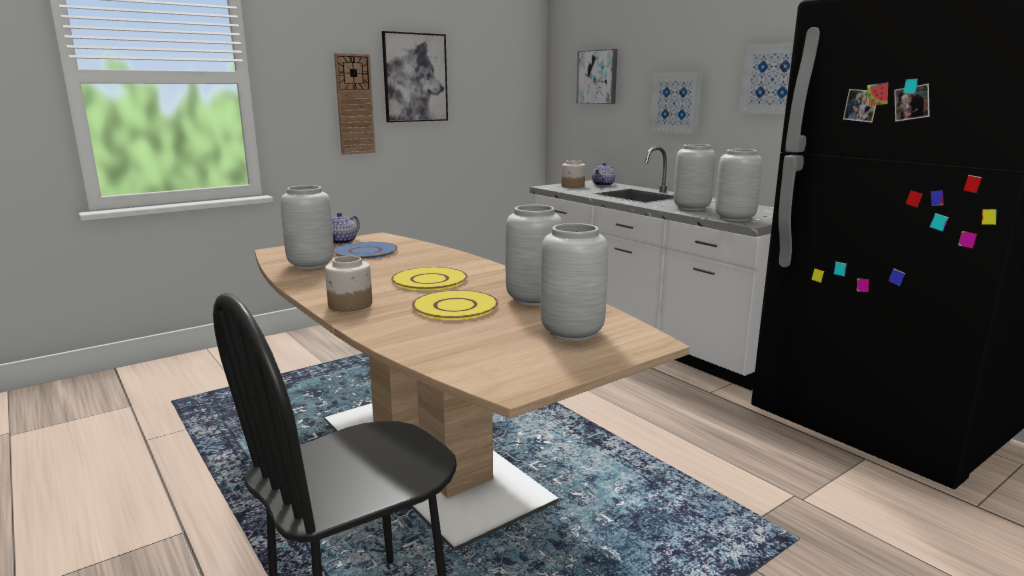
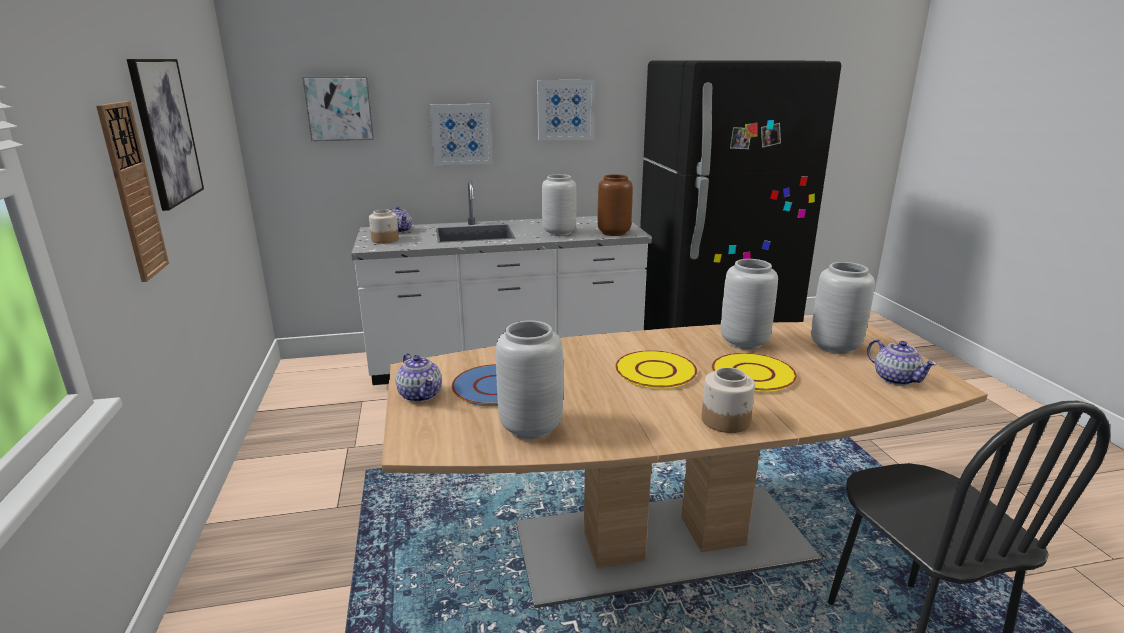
camera: 65 degrees left, 5 degrees up
grey vase [715,149,762,221] -> brown vase [598,174,633,236]
none -> teapot [867,339,937,386]

